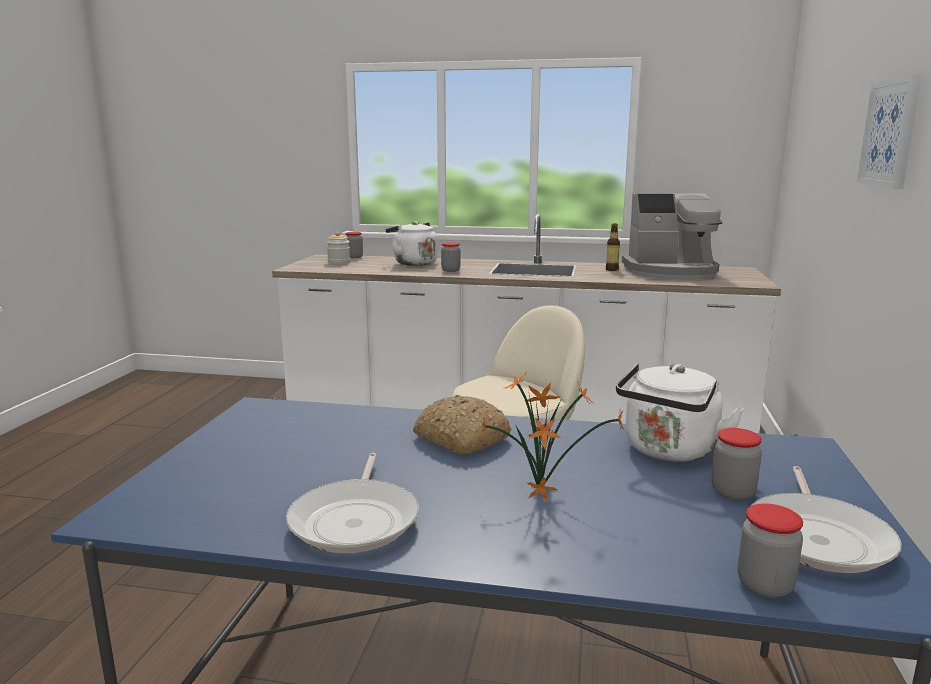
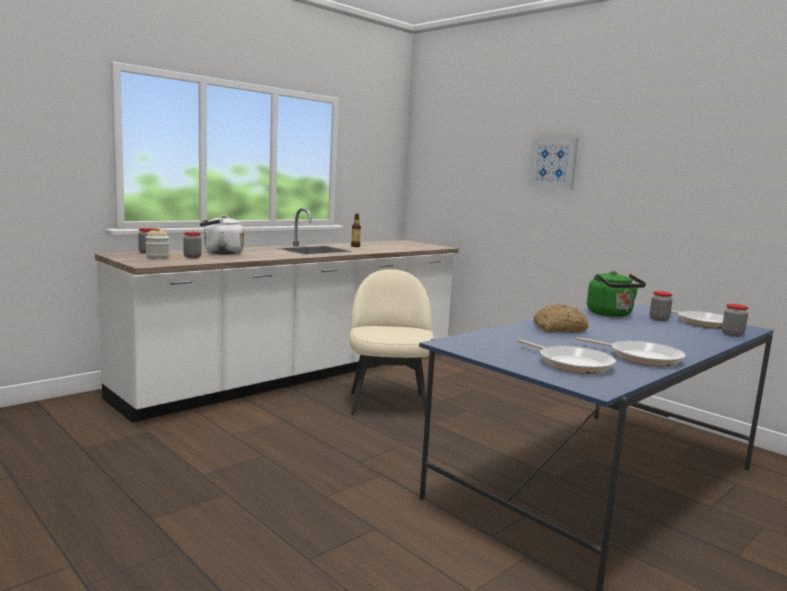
camera: 55 degrees left, 5 degrees down
jar [441,242,460,272] -> jar moved to [183,232,202,258]
potted plant [480,371,624,503] -> none
white kettle [616,363,744,462] -> green kettle [587,271,646,317]
coffee machine [622,194,722,279] -> none
none -> frying pan [517,339,616,374]

